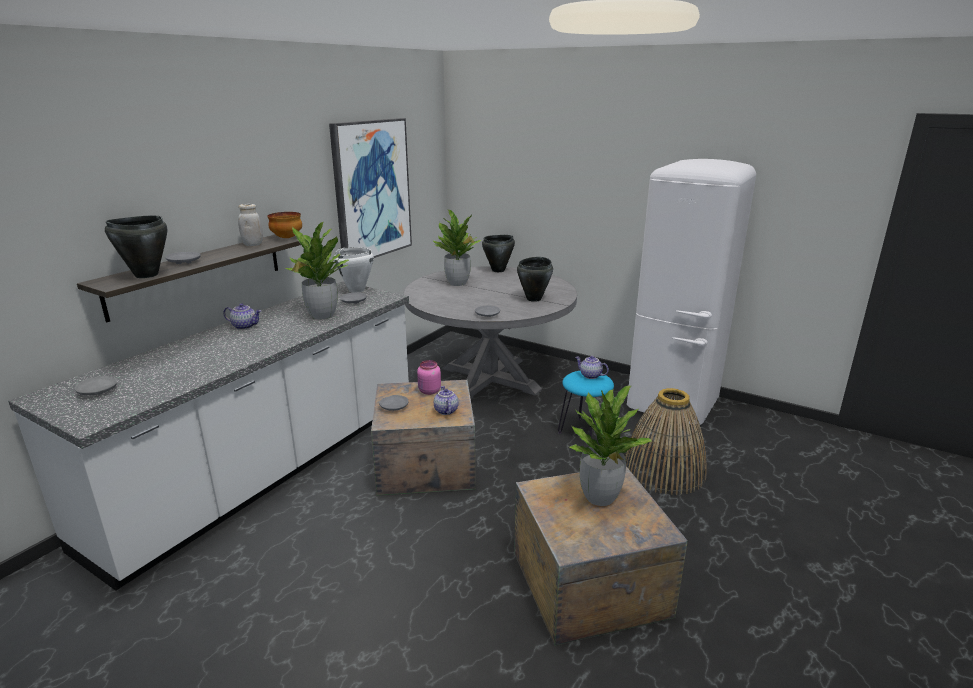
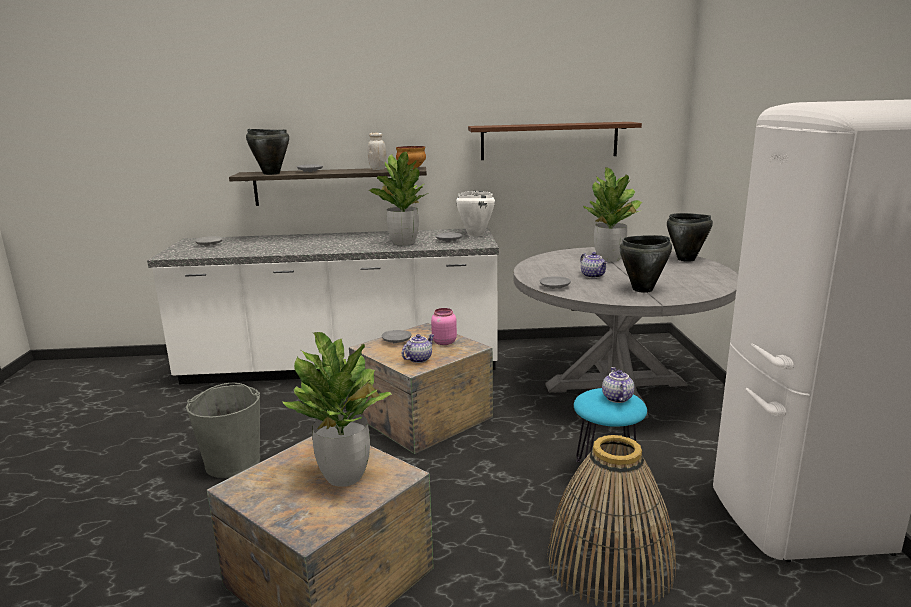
camera: 55 degrees right, 5 degrees down
teapot [223,303,261,330] -> teapot moved to [580,252,608,278]
picture [329,118,412,258] -> brown shelf [468,122,642,160]
none -> grey bucket [186,383,260,478]

